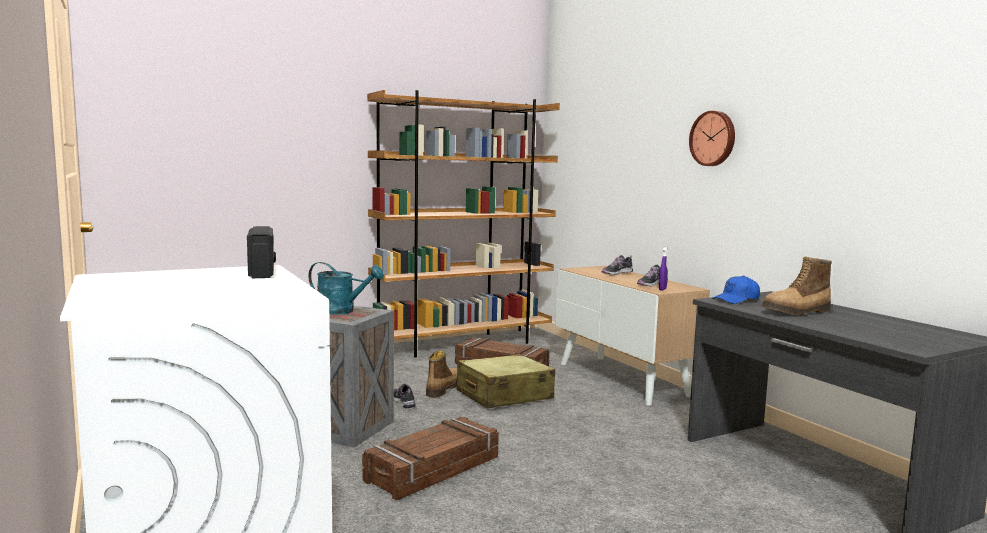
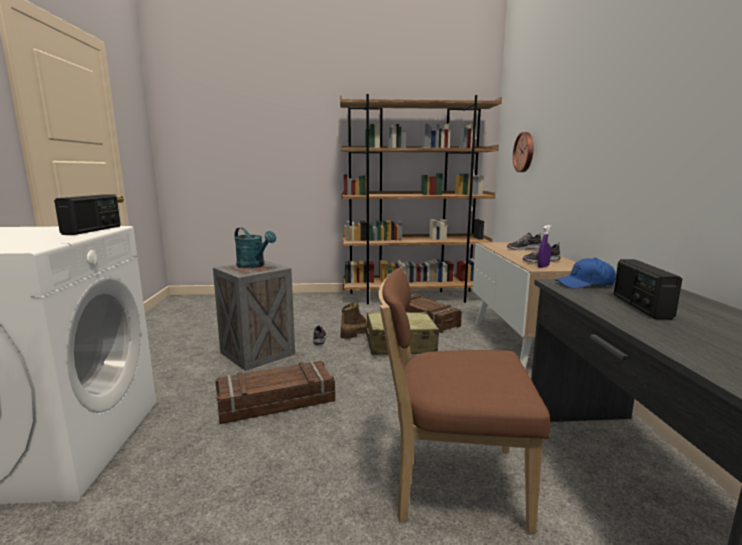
camera: 25 degrees right, 5 degrees up
wall clock [689,111,735,166] -> wall clock moved to [513,132,533,172]
boot [762,257,832,316] -> radio [614,259,683,319]
none -> brown chair [378,267,550,534]

